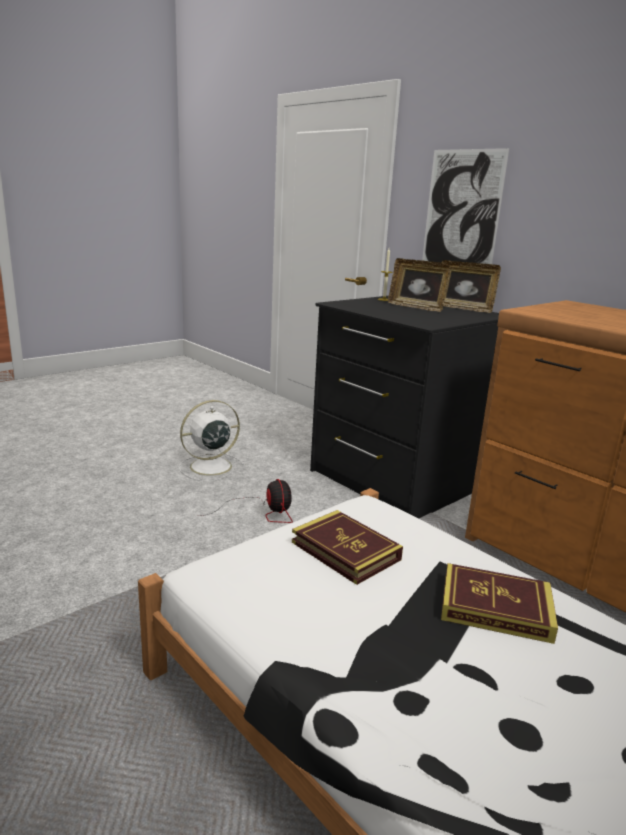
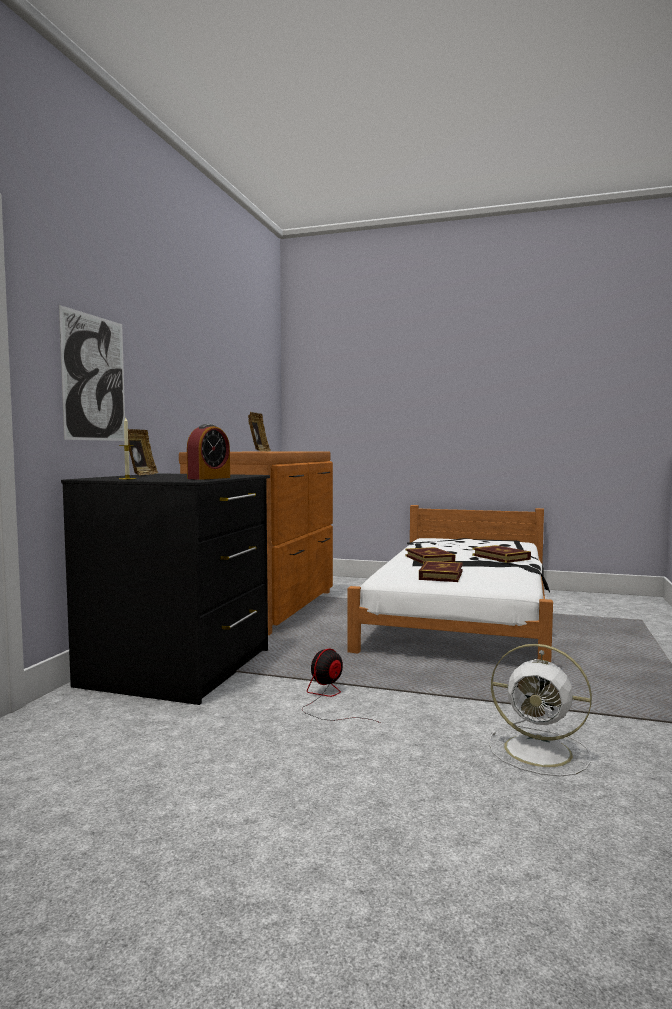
camera: 120 degrees left, 15 degrees down
white fan [179,400,245,481] -> white fan moved to [489,644,592,777]
picture frame [388,258,451,312] -> picture frame moved to [248,412,271,452]
none -> alarm clock [187,424,230,480]
none -> book [472,545,531,563]

